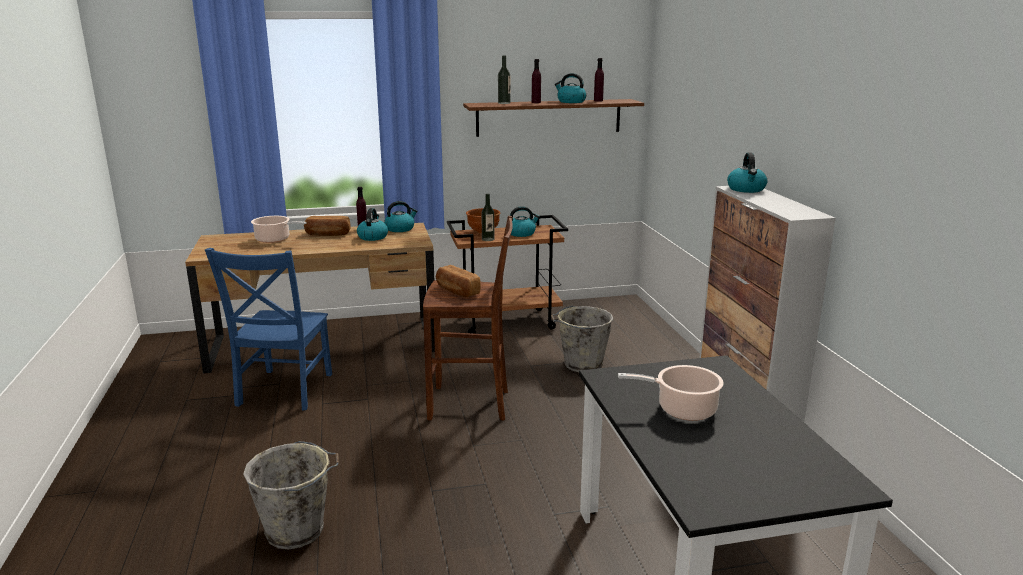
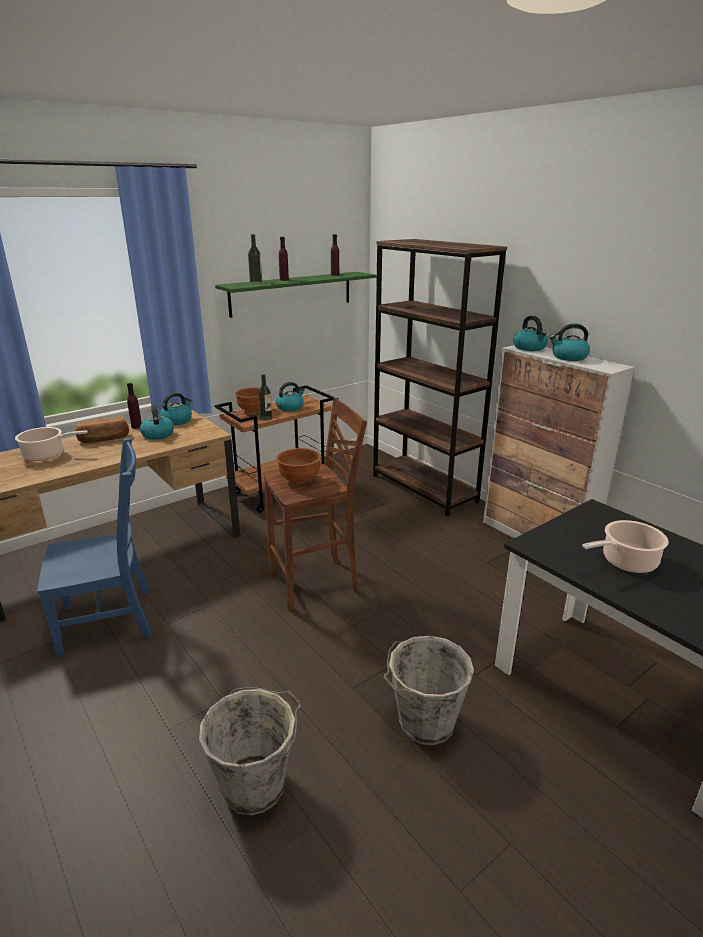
camera: 25 degrees left, 5 degrees up
blue chair [205,248,332,410] -> blue chair turned 90 degrees counterclockwise [37,437,153,657]
bread [436,265,481,297] -> brown bowl [276,448,322,484]
brown shelf [463,99,644,137] -> green shelf [215,272,377,318]
grey bucket [551,306,613,372] -> grey bucket moved to [384,636,474,745]
kettle [555,73,586,103] -> kettle moved to [549,323,590,361]
none -> brown bookcase [373,239,507,516]

